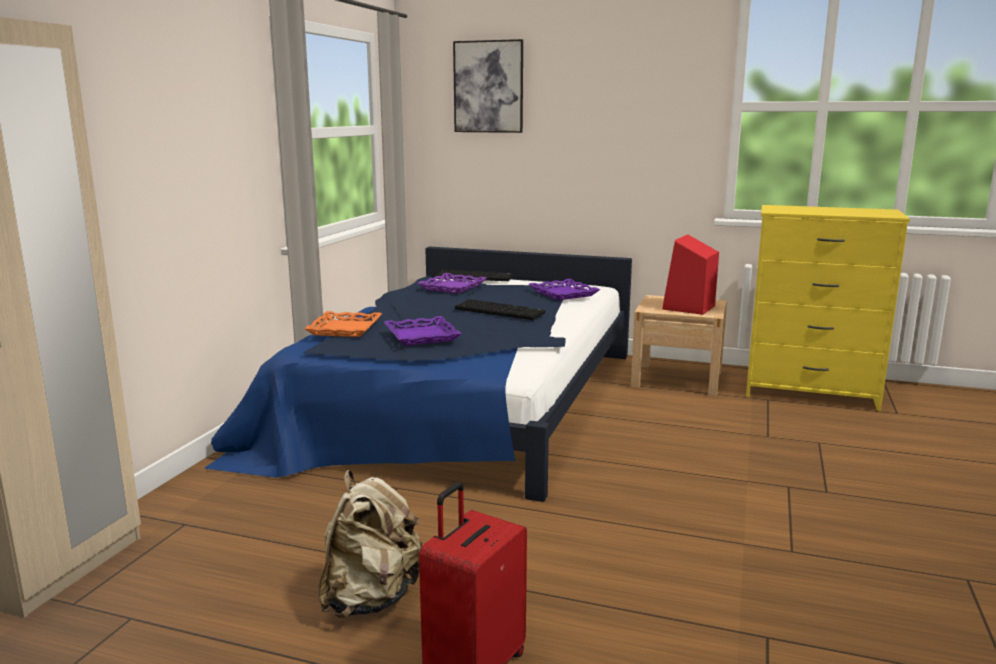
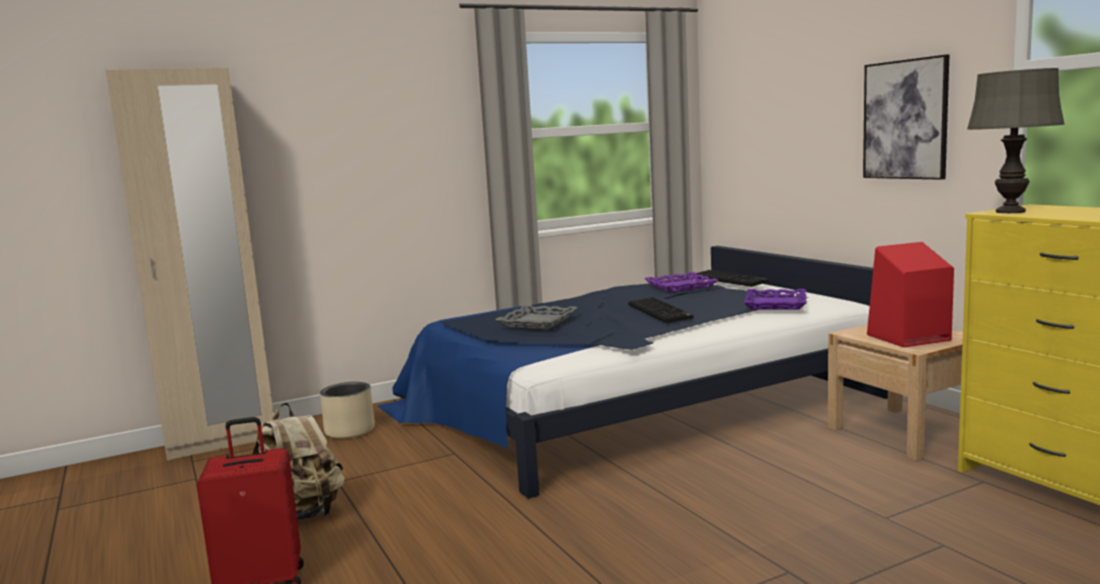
camera: 45 degrees right, 5 degrees down
orange tray [304,311,382,337] -> none
purple tray [384,316,462,346] -> grey tray [495,305,578,329]
picture [453,39,523,133] -> picture moved to [863,54,949,180]
none -> beige planter [320,382,375,439]
none -> grey table lamp [967,68,1065,213]

